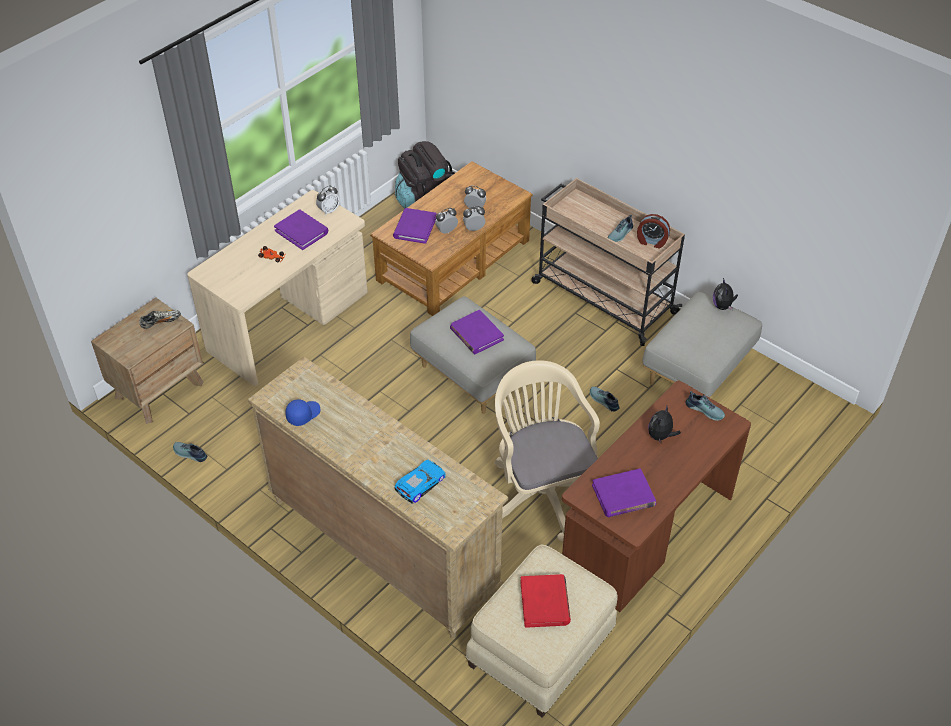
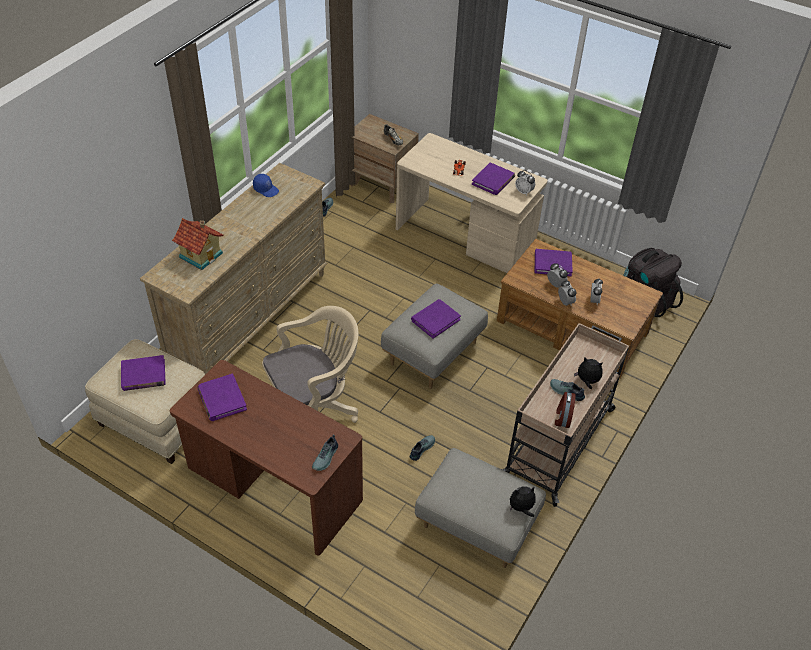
camera: 80 degrees right, 0 degrees up
toy car [394,460,446,504] -> toy house [172,218,224,270]
red book [520,574,571,628] -> purple book [121,355,166,391]
plush toy [648,406,681,443] -> plush toy moved to [574,357,603,389]

